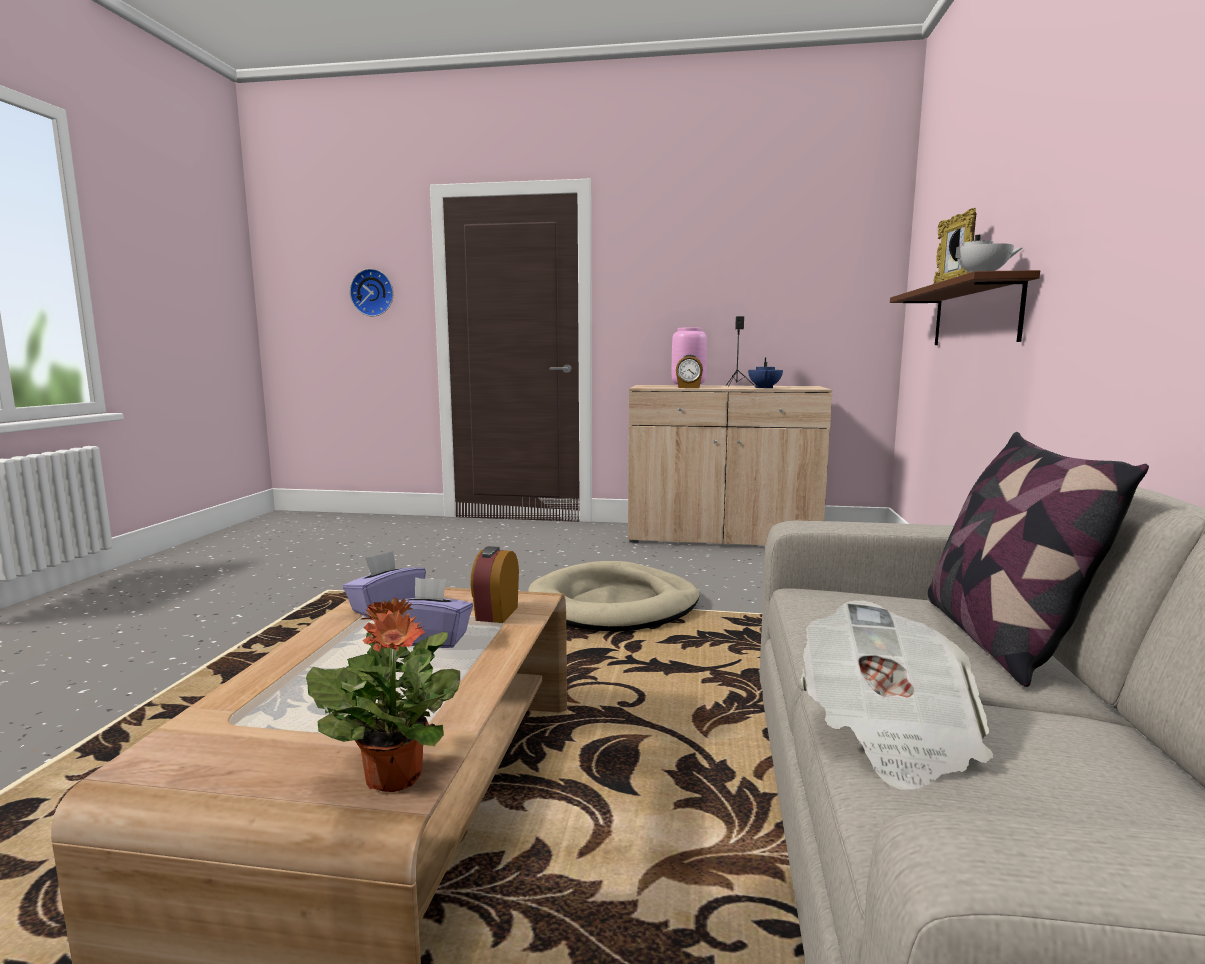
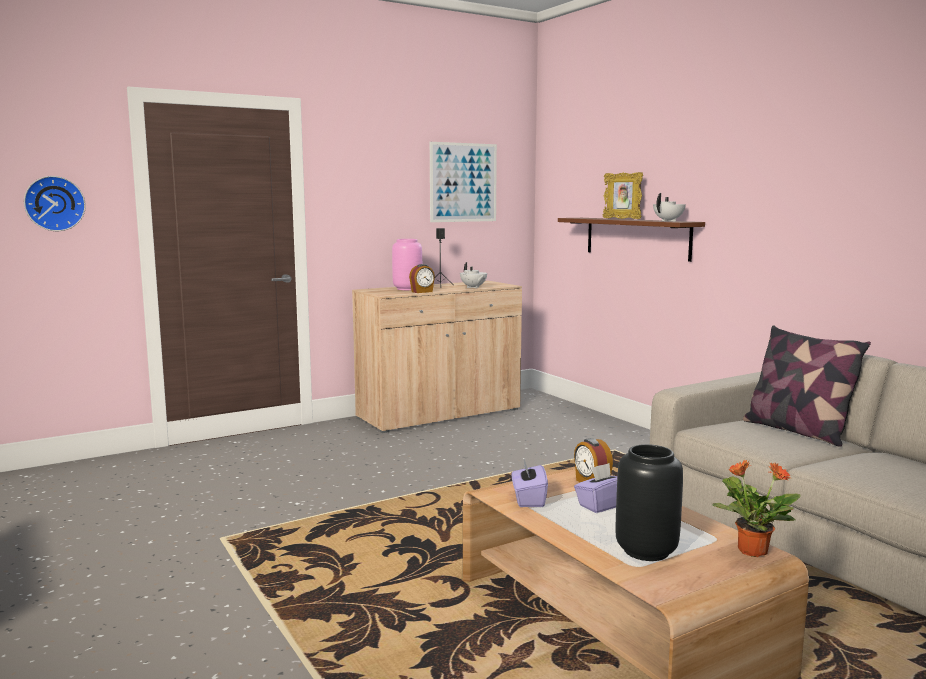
camera: 40 degrees left, 0 degrees up
beige dog bed [528,561,699,632] -> none
blue teapot [748,358,783,388] -> white teapot [460,262,487,288]
newspaper [801,600,993,790] -> none
none -> picture [430,142,497,222]
none -> black vase [616,444,683,561]

